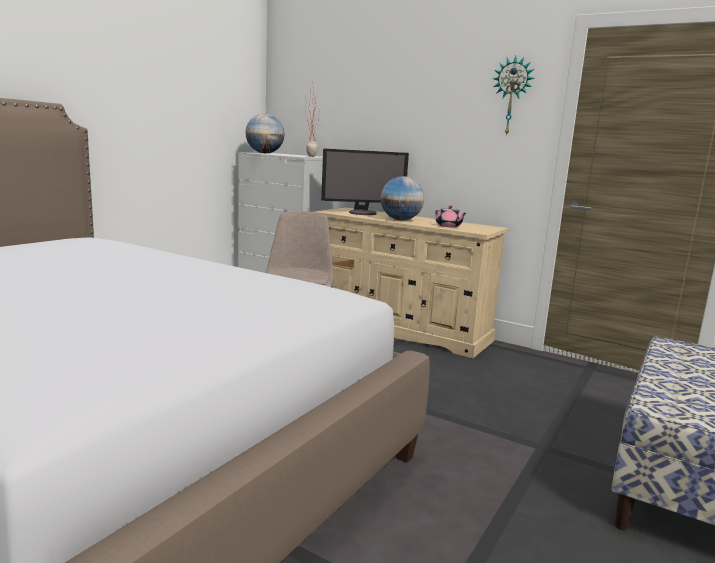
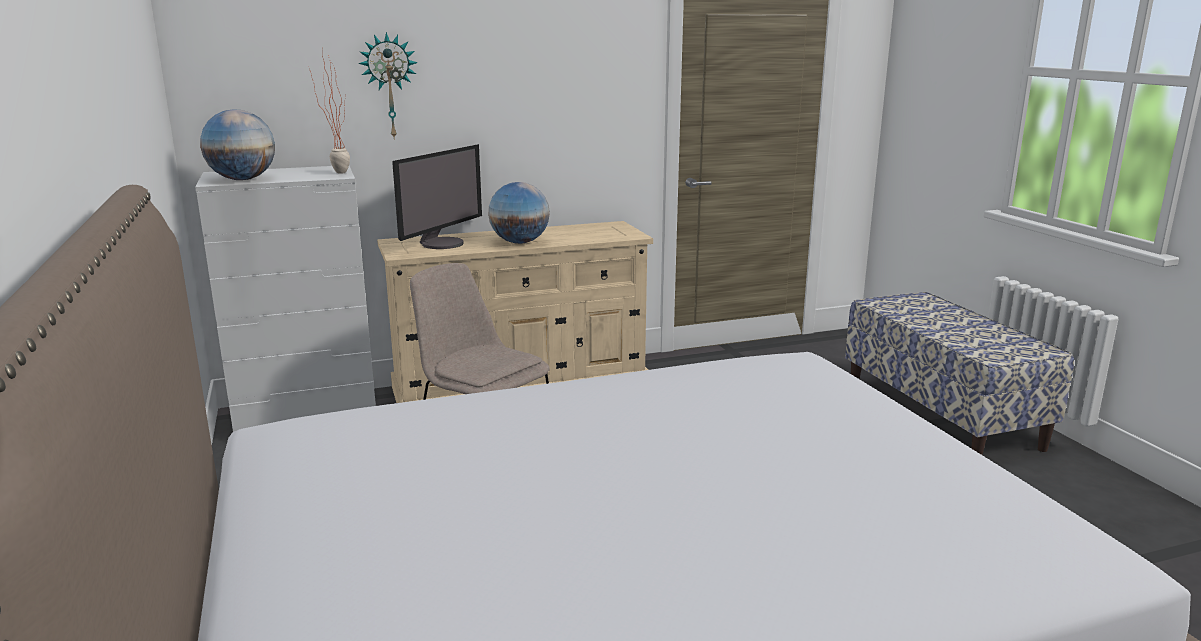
camera: 50 degrees left, 5 degrees up
pink teapot [435,205,466,227] -> none
wall clock [493,56,535,136] -> wall clock moved to [358,32,418,140]

